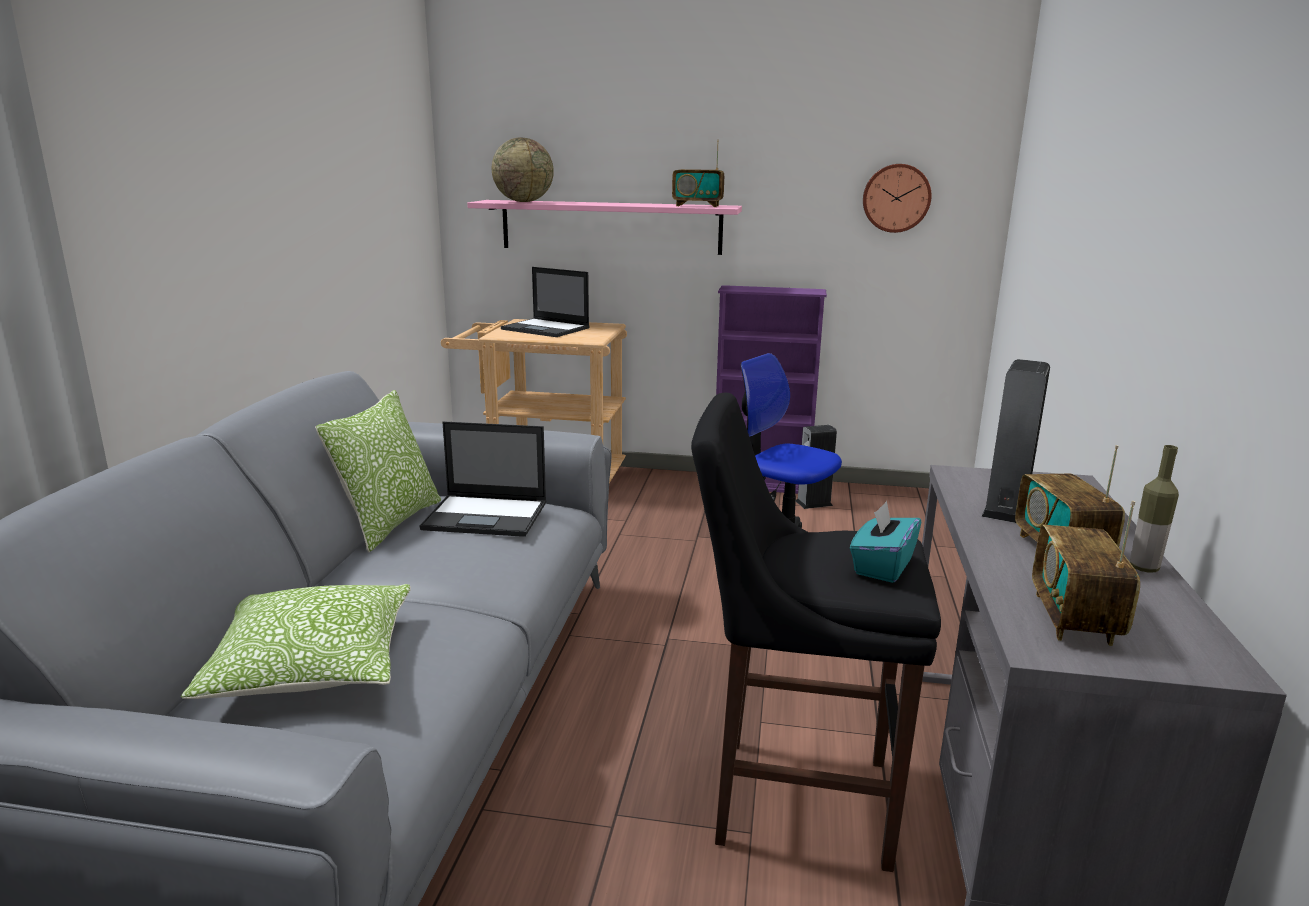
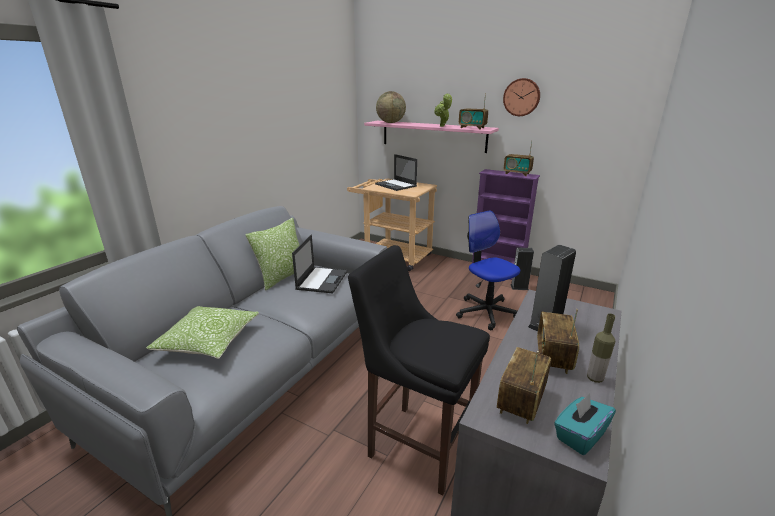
camera: 20 degrees right, 5 degrees up
laptop [419,421,546,537] -> laptop turned 105 degrees counterclockwise [292,235,347,293]
turquoise tissue box [850,501,921,583] -> turquoise tissue box moved to [554,393,616,455]
wall clock [863,164,932,233] -> wall clock moved to [503,78,540,116]
none -> potted plant [434,93,452,127]
none -> radio [504,141,534,176]

